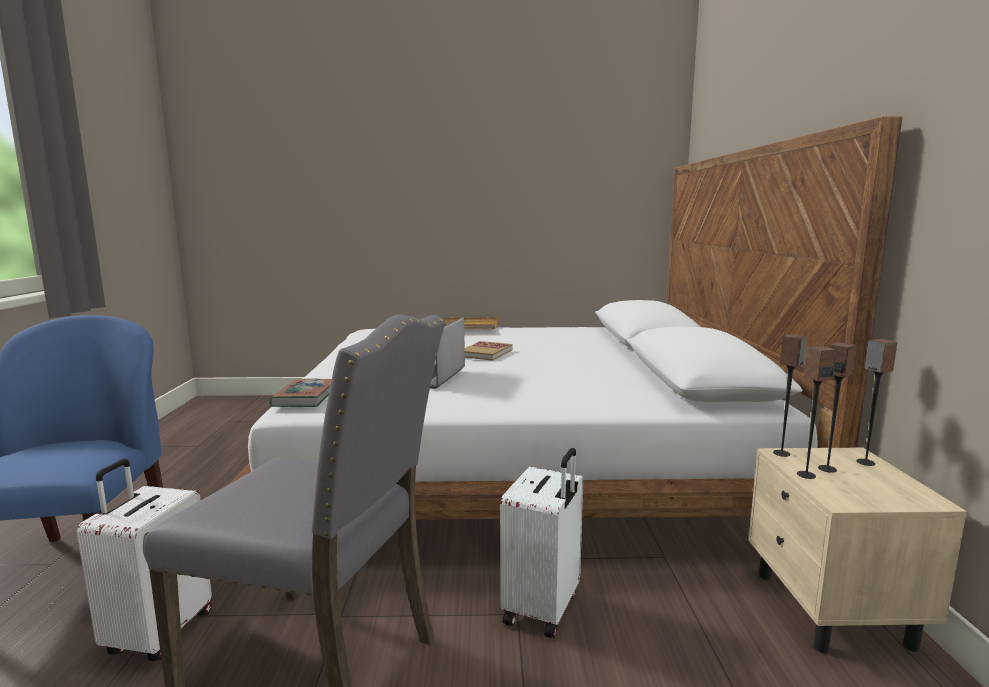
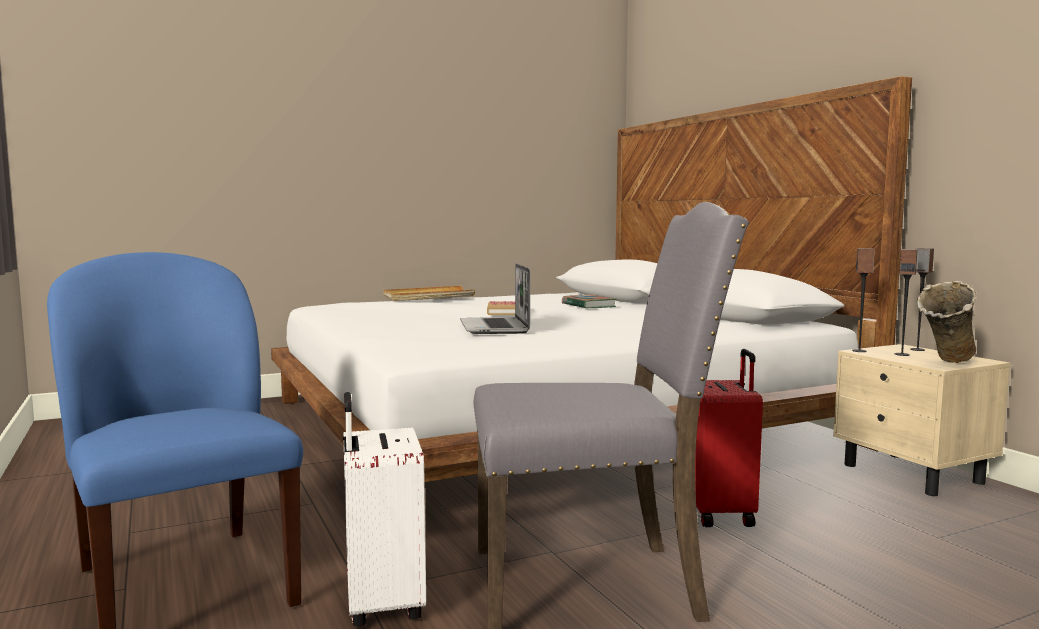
camera: 25 degrees left, 5 degrees down
book [270,379,332,407] -> book moved to [562,295,616,309]
white suitcase [500,448,583,638] -> red suitcase [695,349,763,527]
speaker [797,345,836,479] -> none
none -> beige vase [917,281,976,363]

